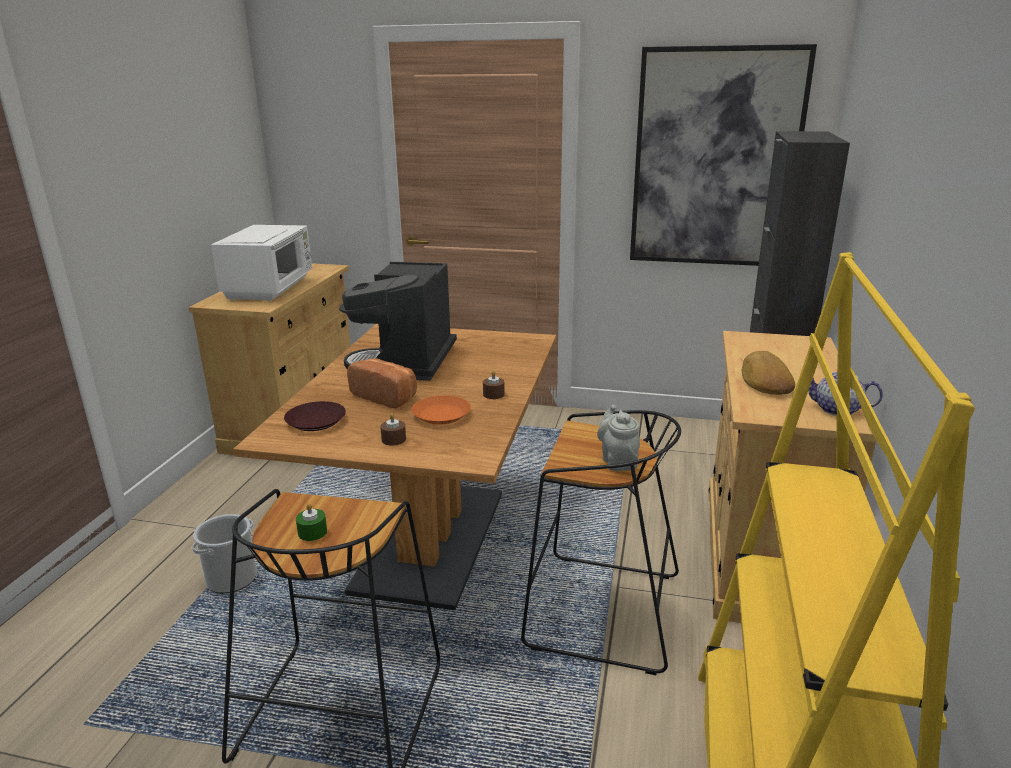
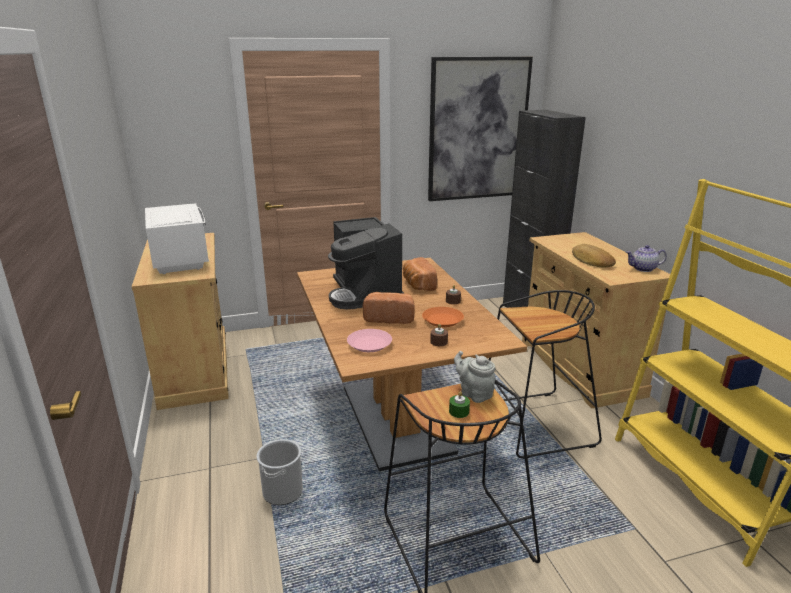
camera: 30 degrees left, 0 degrees up
brown plate [284,401,346,431] -> pink plate [347,329,392,352]
grey teapot [597,405,640,471] -> grey teapot moved to [454,351,495,403]
none -> bread [403,257,437,291]

